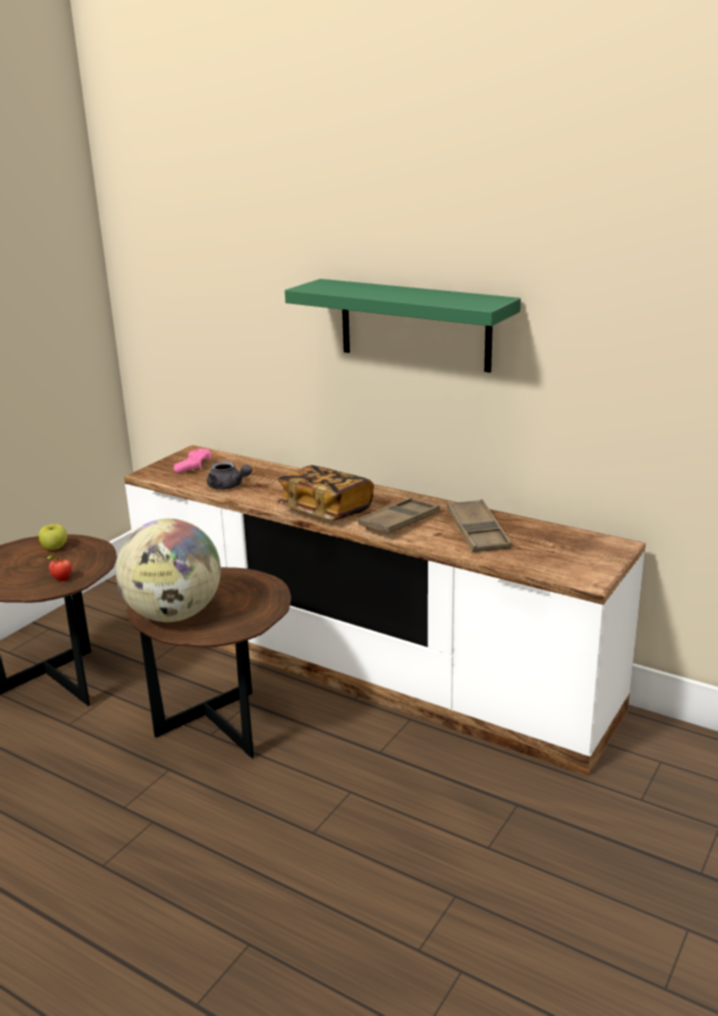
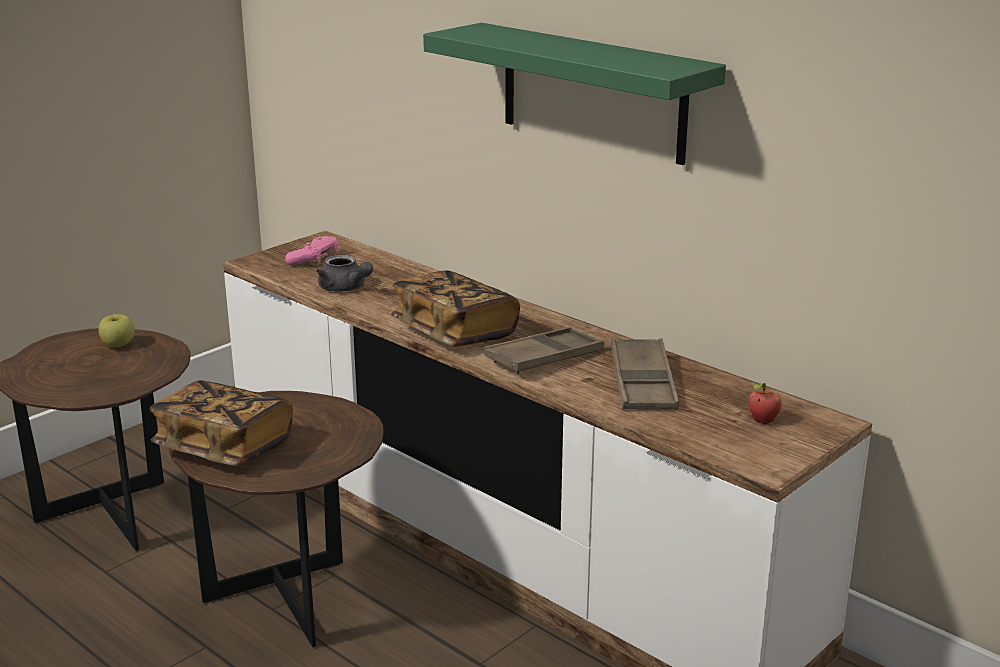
camera: 10 degrees right, 0 degrees up
apple [47,555,72,581] -> apple moved to [749,383,782,424]
globe [115,519,221,622] -> book [150,380,293,466]

